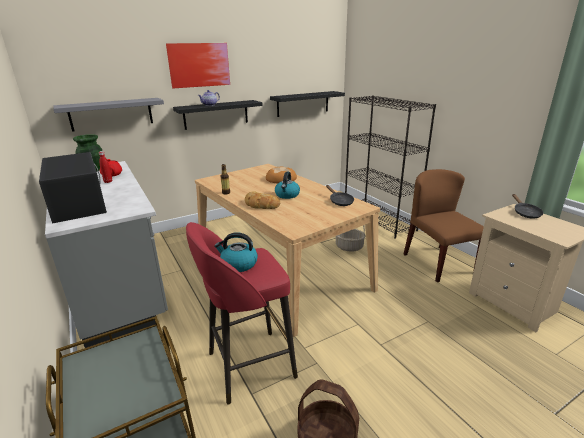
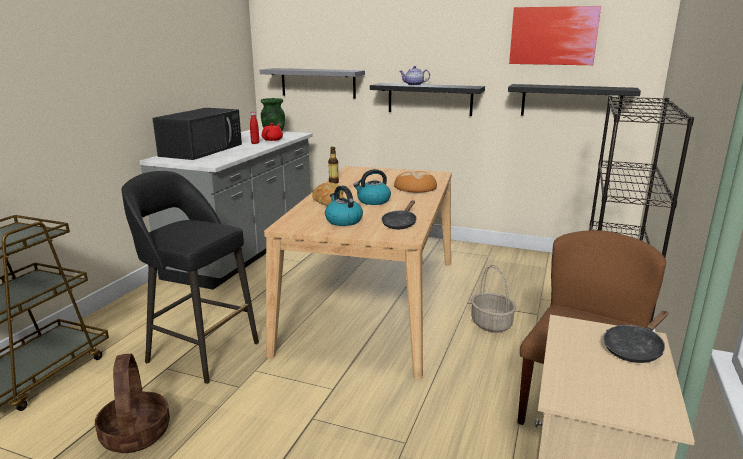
camera: 50 degrees right, 5 degrees down
picture [166,43,230,88] -> picture moved to [509,6,601,65]
red stool [186,222,298,405] -> black stool [121,171,259,384]
kettle [214,232,258,272] -> kettle moved to [325,186,363,226]

